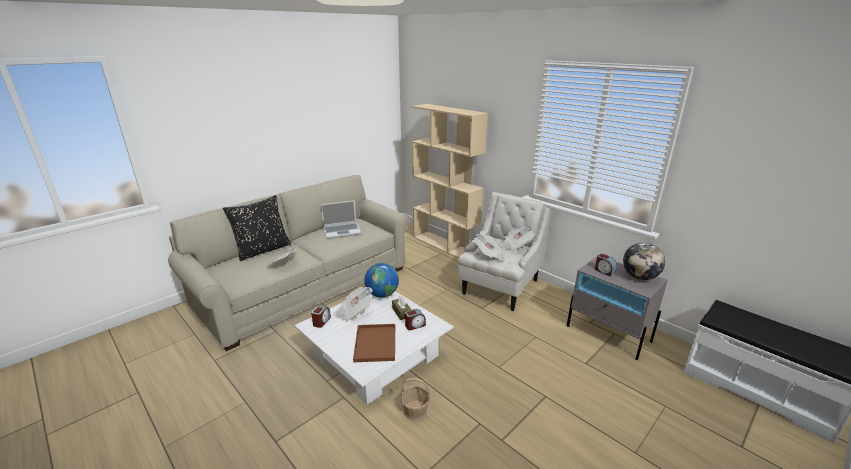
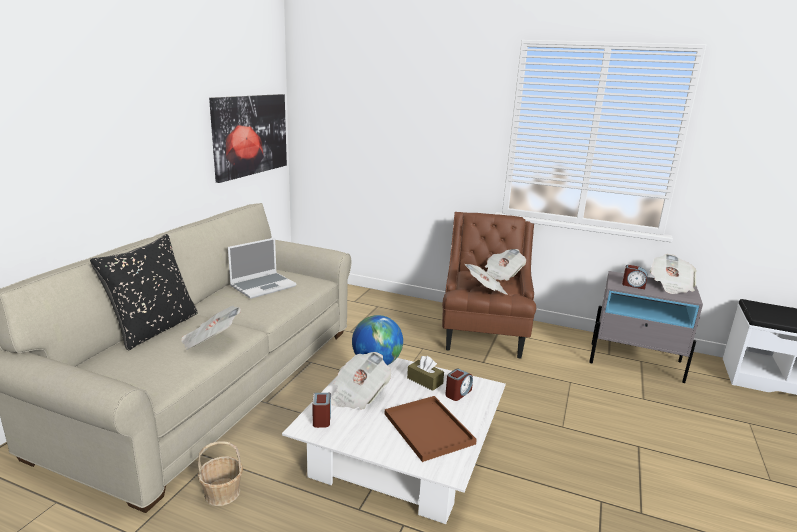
camera: 25 degrees left, 5 degrees down
basket [401,378,430,421] -> basket moved to [198,441,243,506]
beige bookcase [412,104,488,258] -> none
white armchair [458,192,551,311] -> brown armchair [442,212,536,359]
globe [623,242,665,280] -> newspaper [650,254,697,294]
none -> picture [209,94,287,183]

